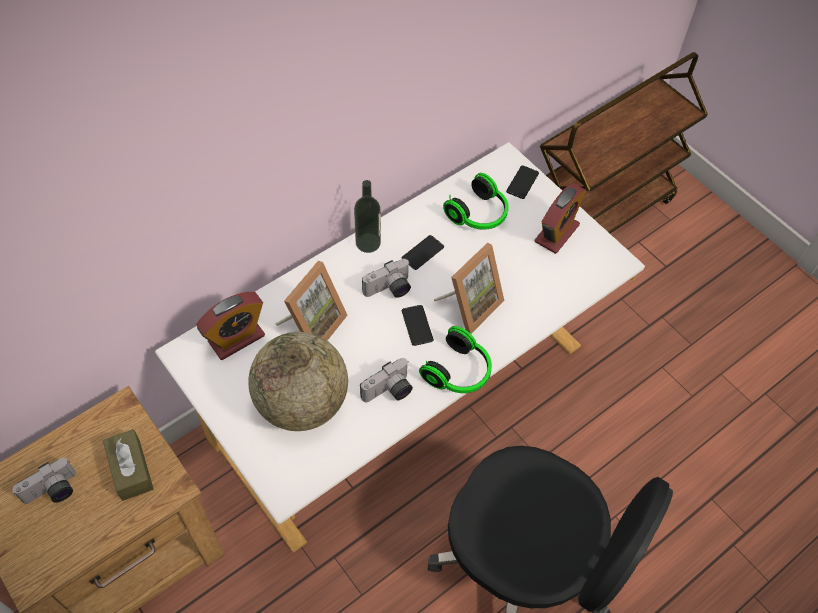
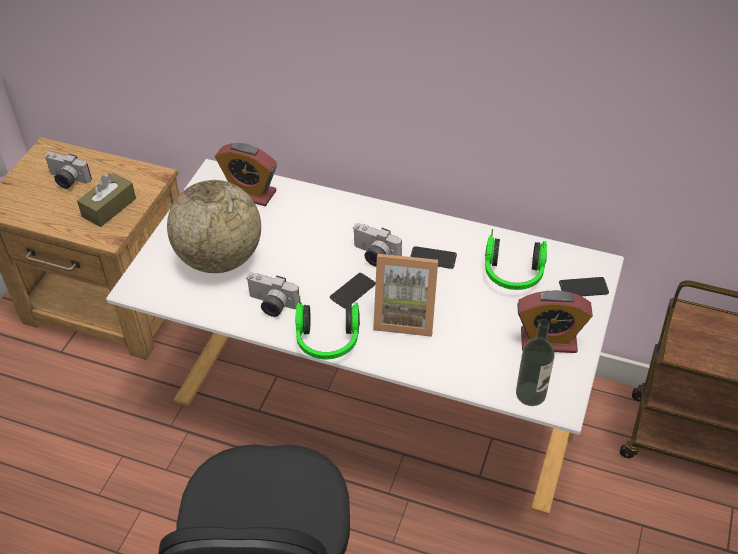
camera: 60 degrees right, 10 degrees down
picture frame [275,261,348,341] -> none
bottle [354,180,381,253] -> bottle moved to [516,319,555,406]

